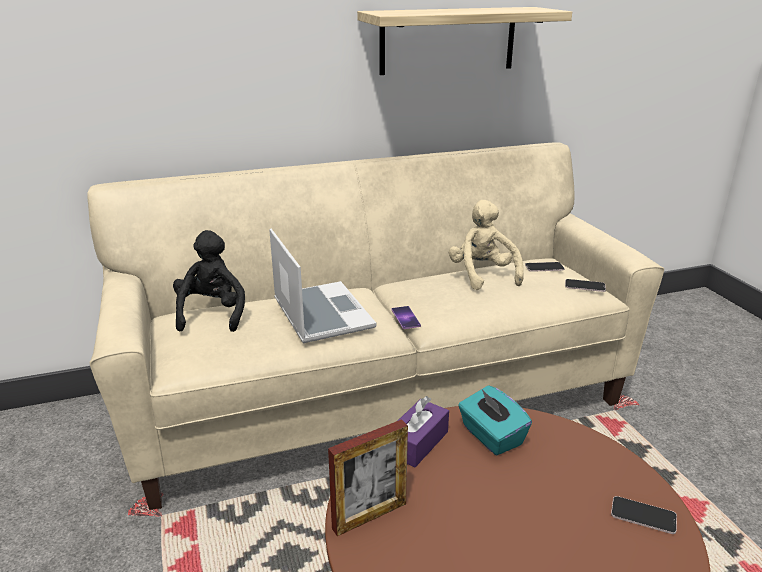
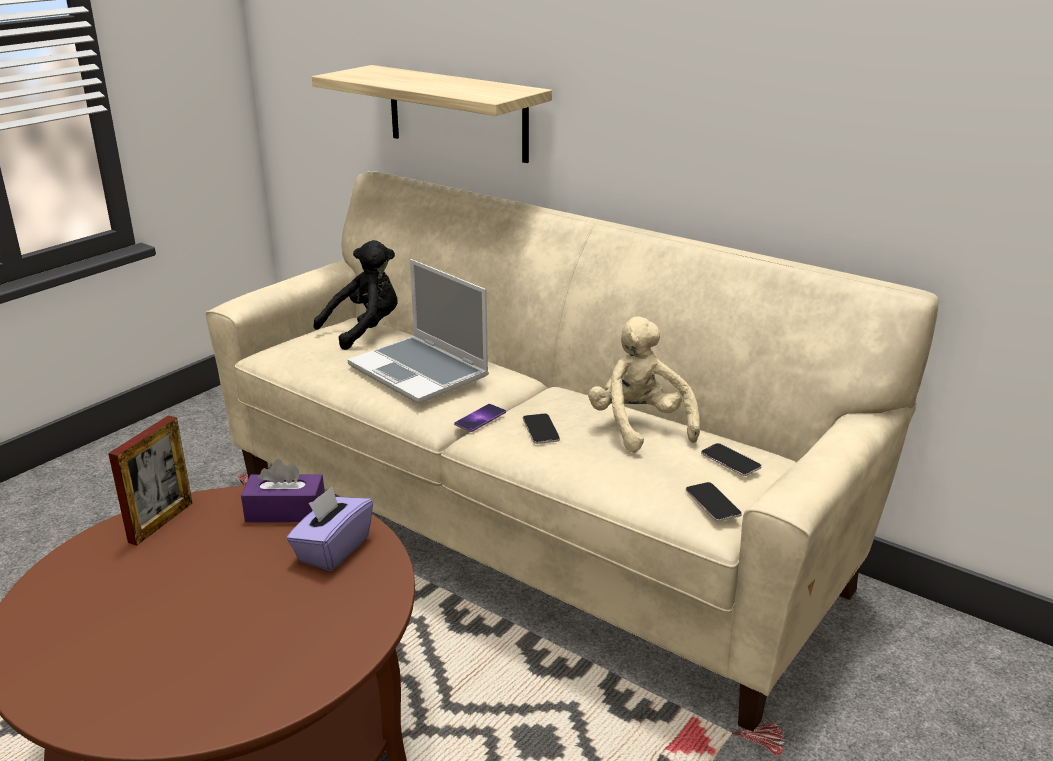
camera: 55 degrees right, 0 degrees up
laptop [270,229,376,343] -> laptop turned 105 degrees clockwise [347,259,489,404]
picture frame [328,419,408,536] -> picture frame turned 90 degrees counterclockwise [108,415,192,546]
shelf [357,7,572,75] -> shelf moved to [312,65,552,163]
beige plush toy [449,200,523,290] -> beige plush toy turned 60 degrees counterclockwise [588,316,700,453]
turquoise tissue box [458,385,532,455] -> purple tissue box [287,487,373,571]
phone [611,496,677,534] -> phone moved to [523,413,560,444]

